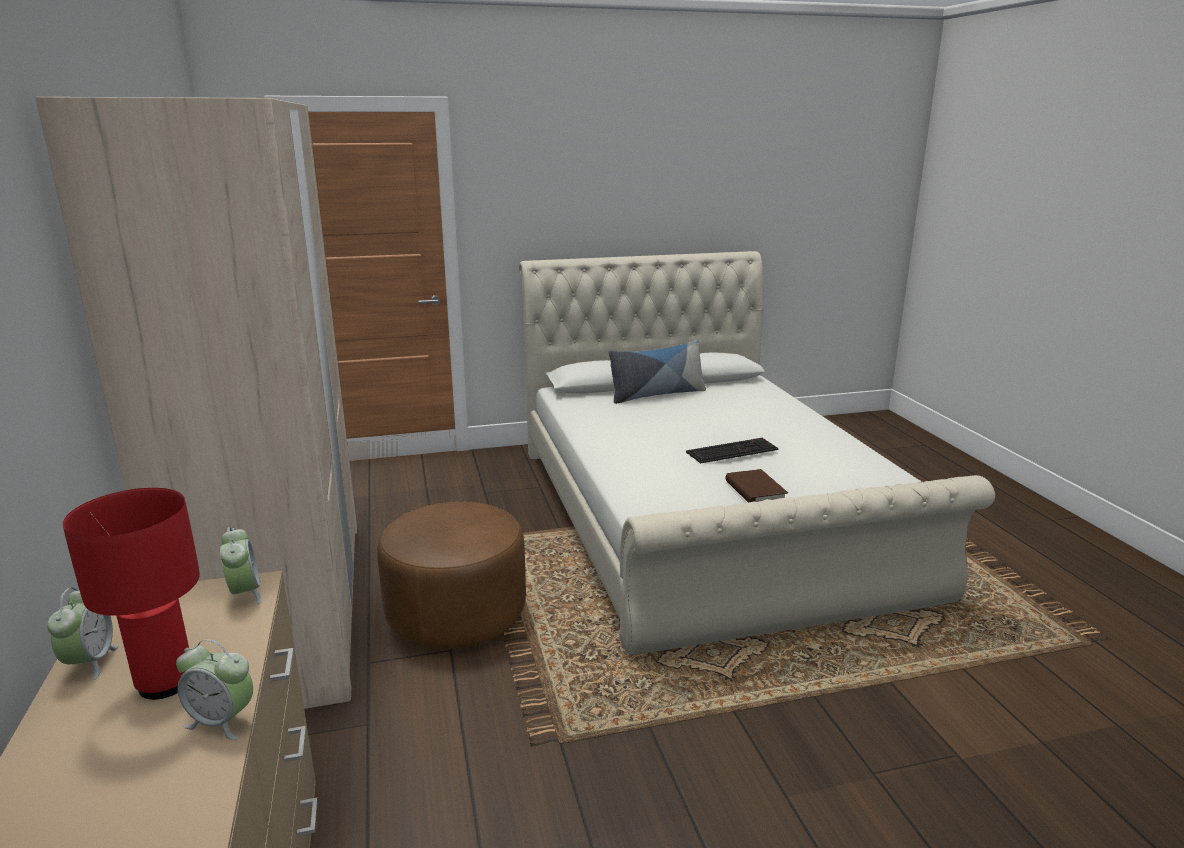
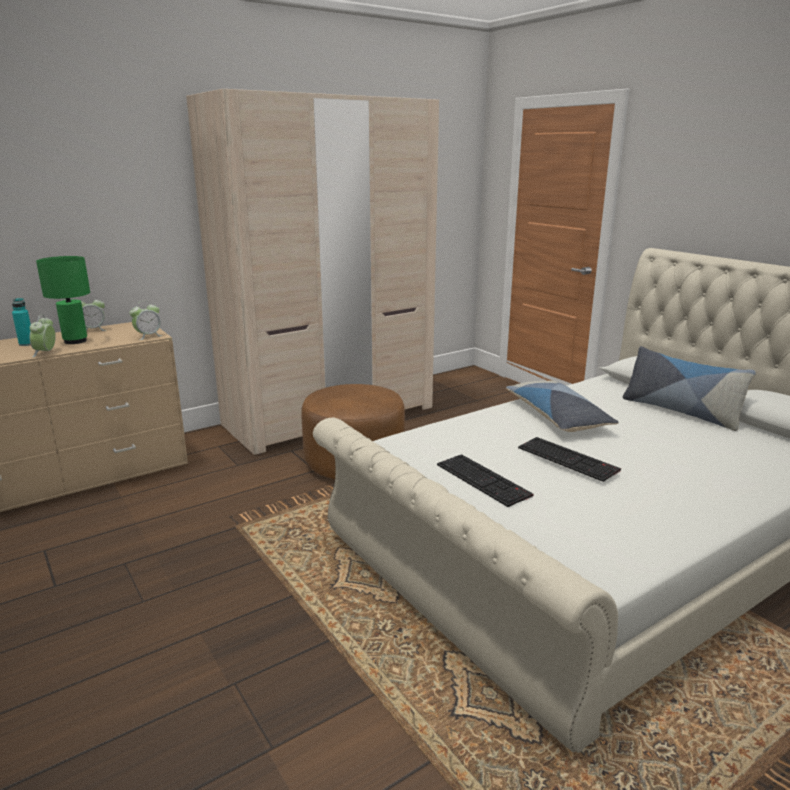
camera: 70 degrees right, 0 degrees up
red table lamp [63,488,200,700] -> green table lamp [36,256,90,344]
brown book [725,469,788,503] -> keyboard [437,454,534,507]
none -> turquoise bottle [12,298,31,346]
none -> pillow [506,381,618,432]

